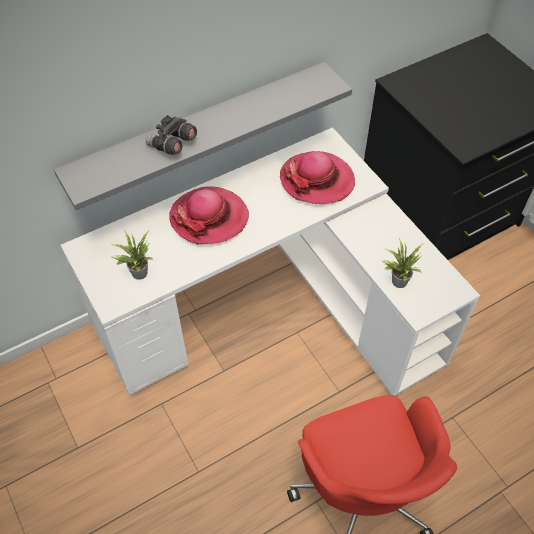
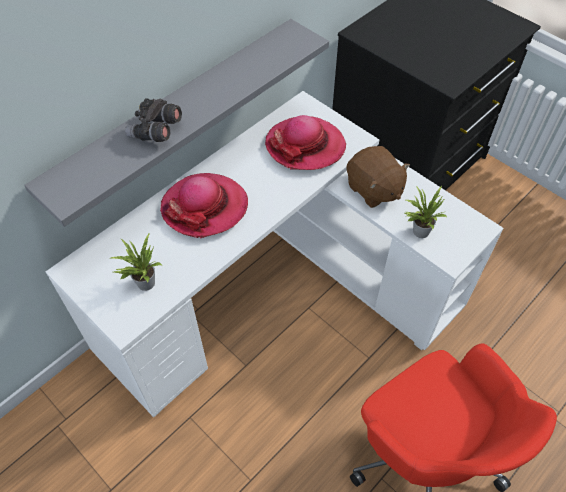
camera: 15 degrees left, 0 degrees up
none -> brown plush toy [346,146,410,208]

